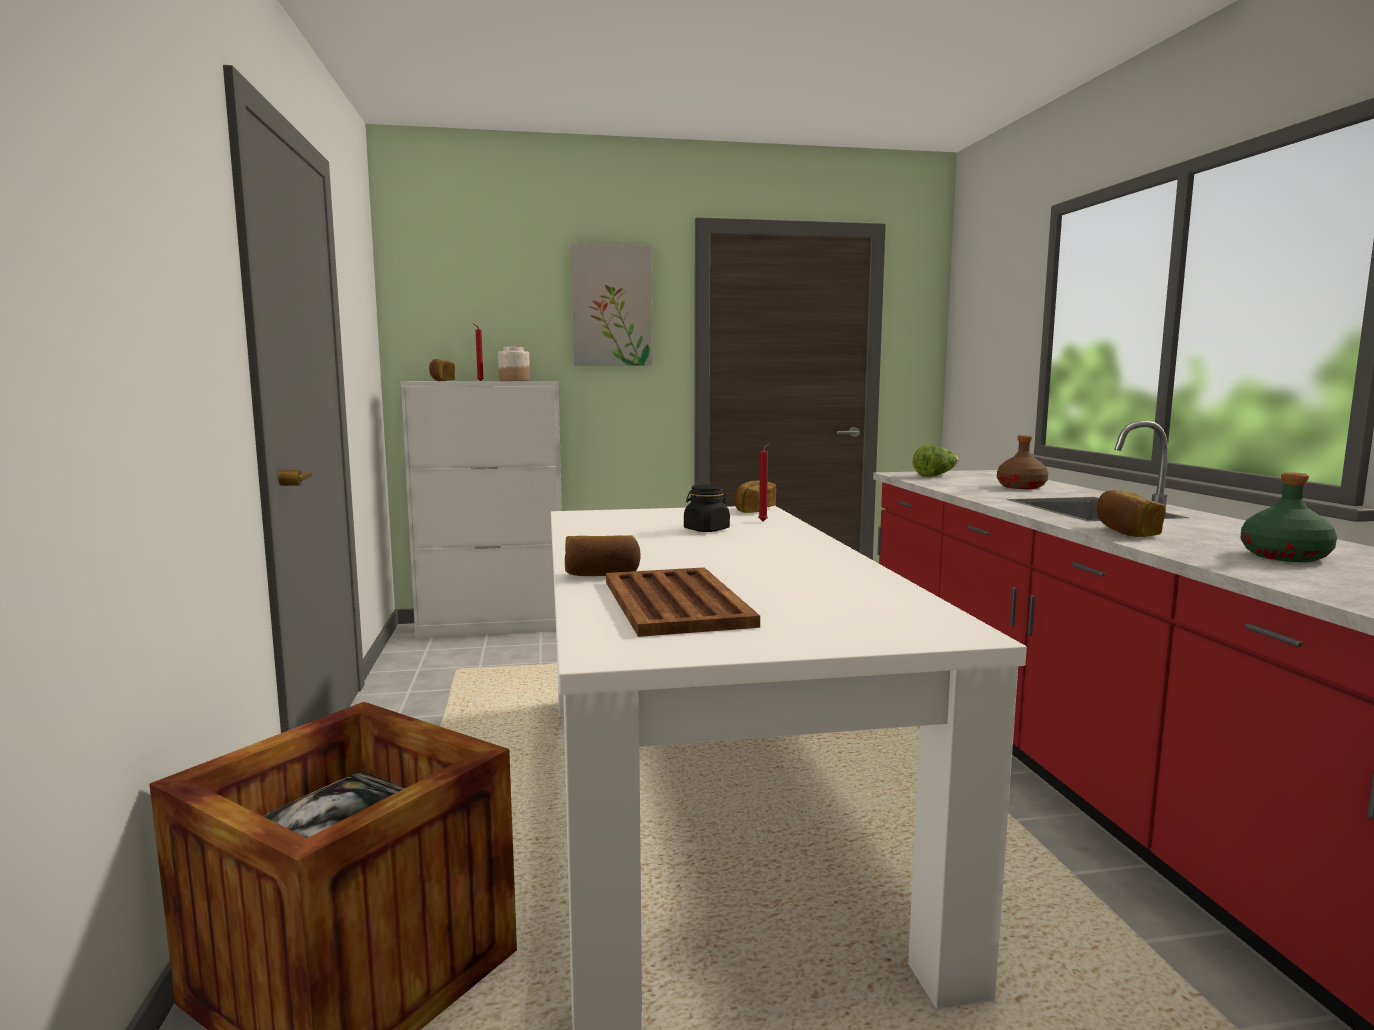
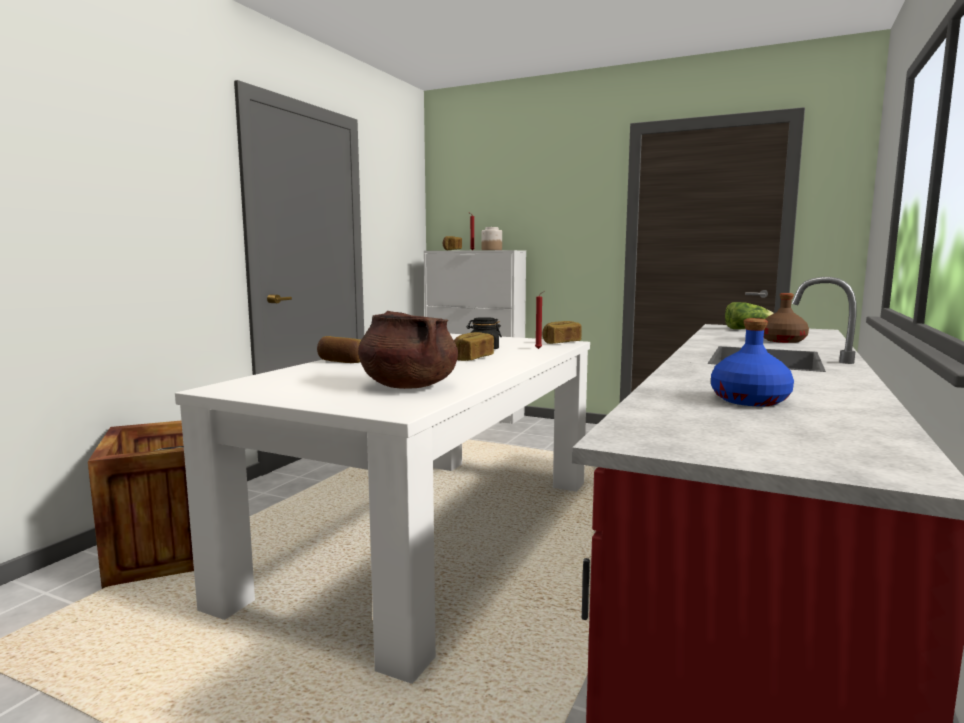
camera: 35 degrees right, 0 degrees up
picture [571,244,652,366] -> none
brown tray [606,567,760,637] -> none
bread [1096,490,1166,537] -> bread moved to [454,332,494,361]
green bottle [1241,472,1337,562] -> blue bottle [711,318,794,406]
none -> brown cooking pot [358,311,458,389]

